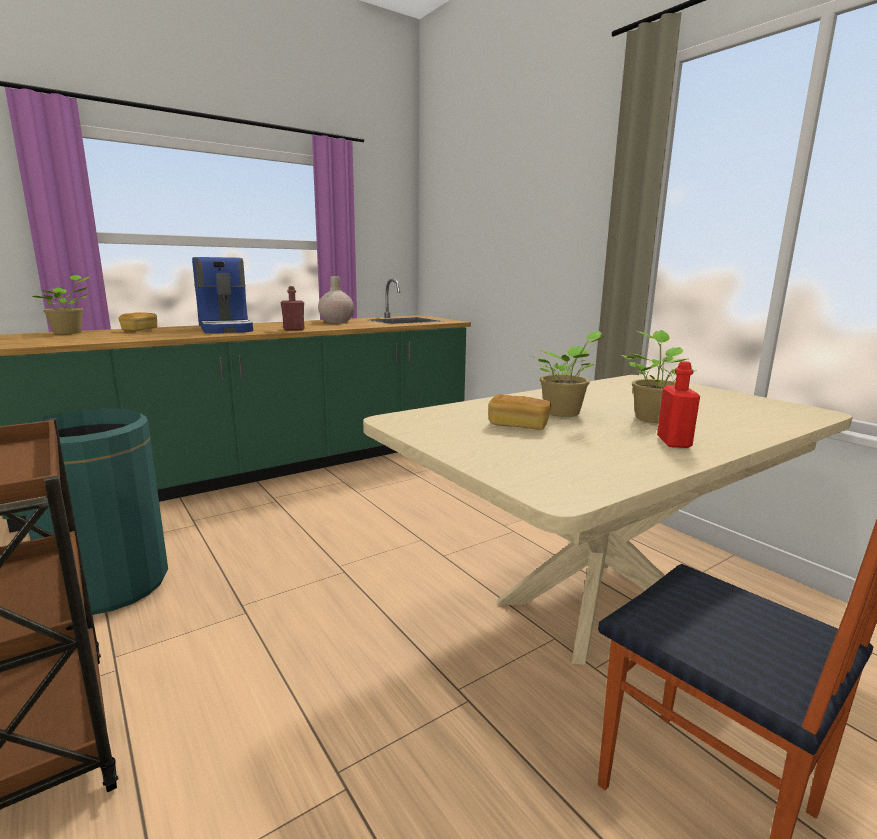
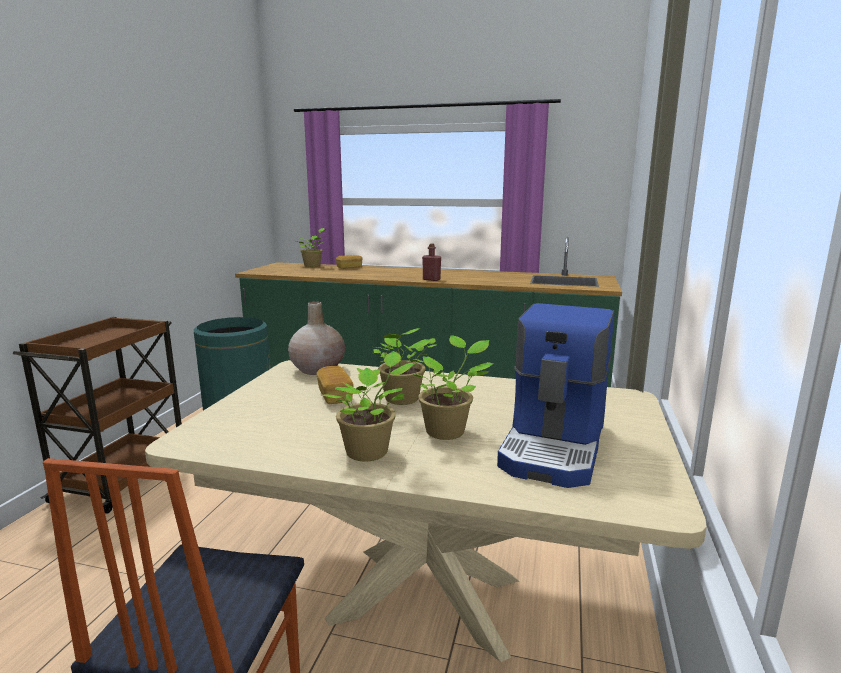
camera: 50 degrees right, 0 degrees up
coffee machine [192,257,253,334] -> coffee machine moved to [497,303,614,488]
beige vase [318,276,354,323] -> beige vase moved to [288,301,345,375]
red bottle [657,361,700,448] -> potted plant [320,351,415,461]

